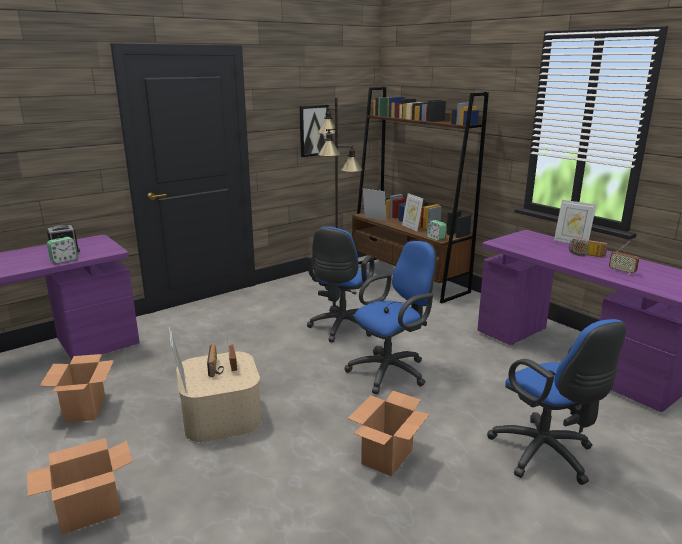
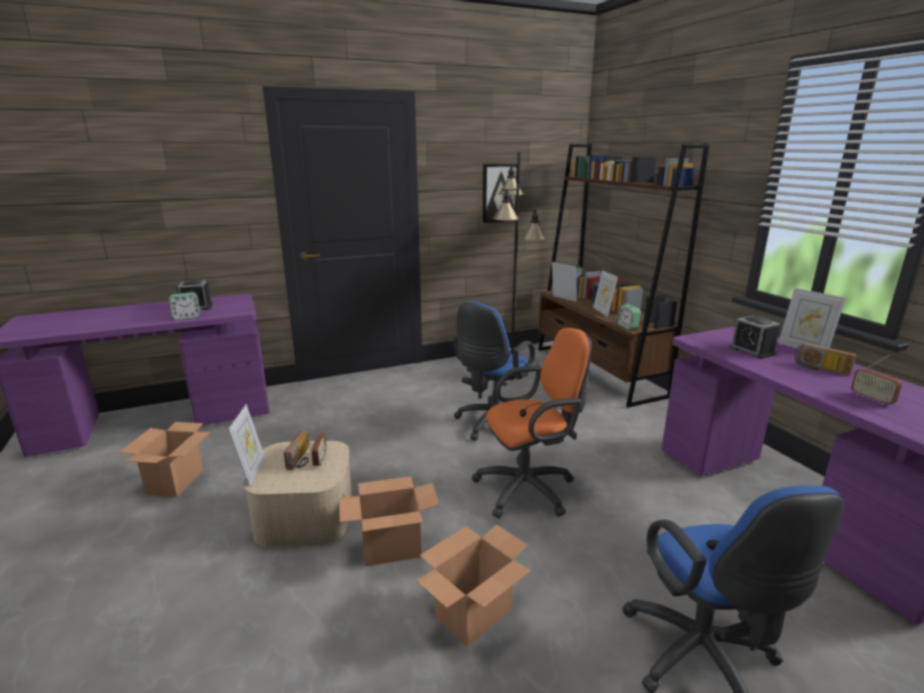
camera: 15 degrees right, 0 degrees up
cardboard box [27,438,133,535] -> cardboard box moved to [339,476,439,566]
blue office chair [344,241,436,394] -> orange office chair [471,328,592,519]
none -> alarm clock [729,316,780,359]

